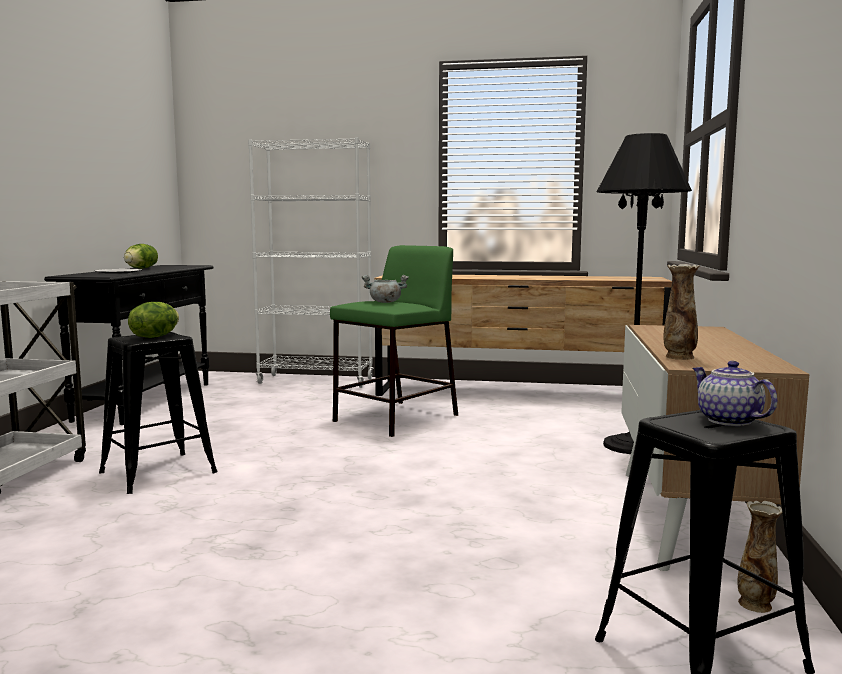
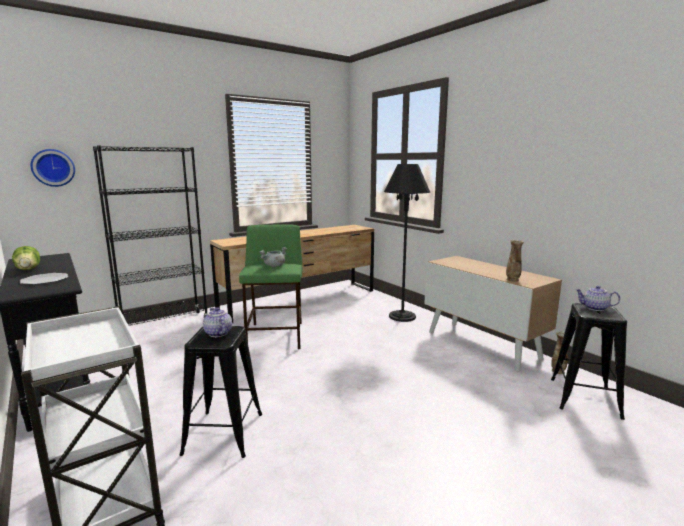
camera: 45 degrees left, 5 degrees up
lettuce [128,302,179,338] -> teapot [203,307,232,337]
white bookcase [248,137,374,388] -> black bookcase [93,145,208,326]
none -> wall clock [31,149,75,187]

